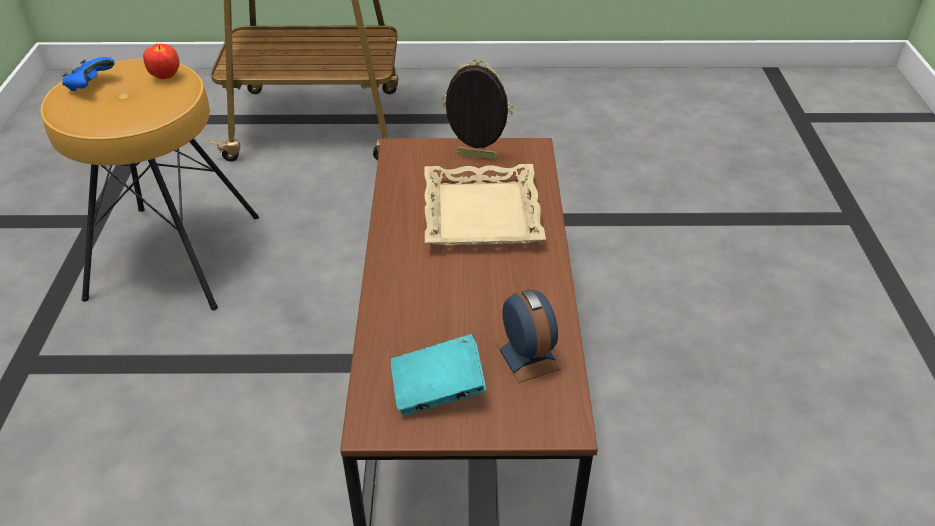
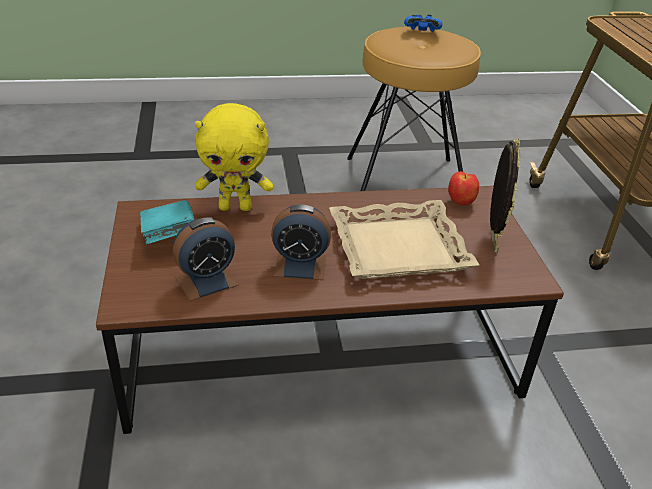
camera: 80 degrees right, 5 degrees down
apple [143,44,180,79] -> apple moved to [448,172,479,205]
none -> yellow plush toy [195,103,273,211]
none -> alarm clock [271,205,331,280]

